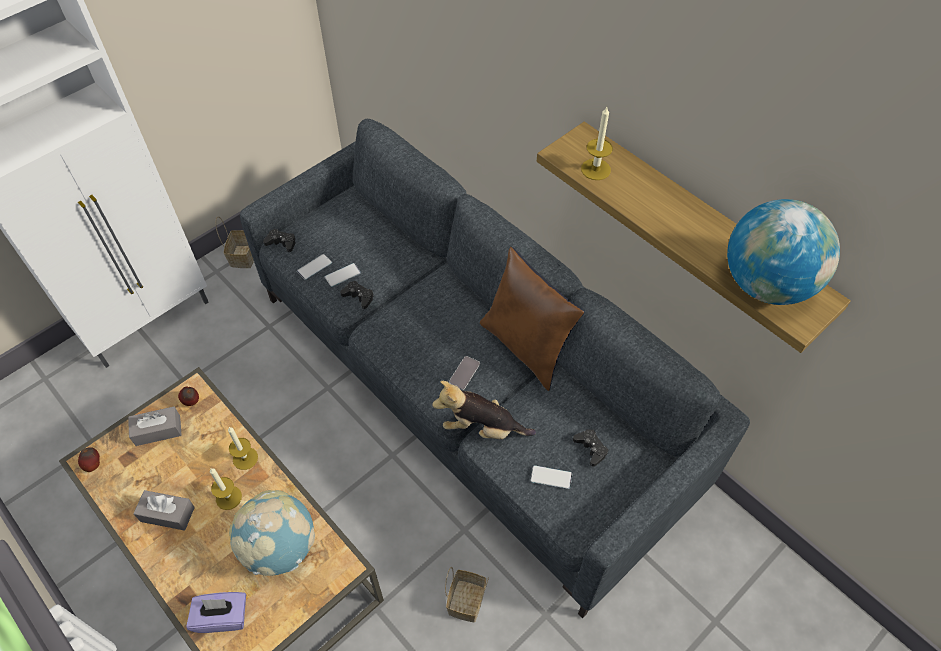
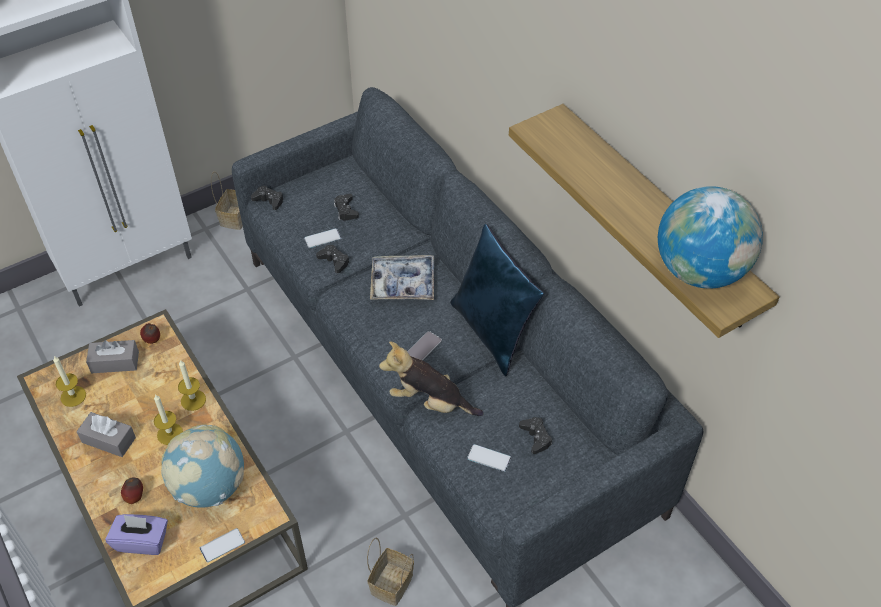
camera: 10 degrees right, 5 degrees down
apple [78,447,100,472] -> apple moved to [121,478,143,504]
phone [297,254,332,280] -> phone moved to [200,528,245,562]
brown pillow [480,247,584,391] -> blue pillow [450,224,544,376]
candle [581,107,613,180] -> candle moved to [53,356,86,407]
none -> black game controller [334,194,359,221]
none -> tray [370,255,434,300]

